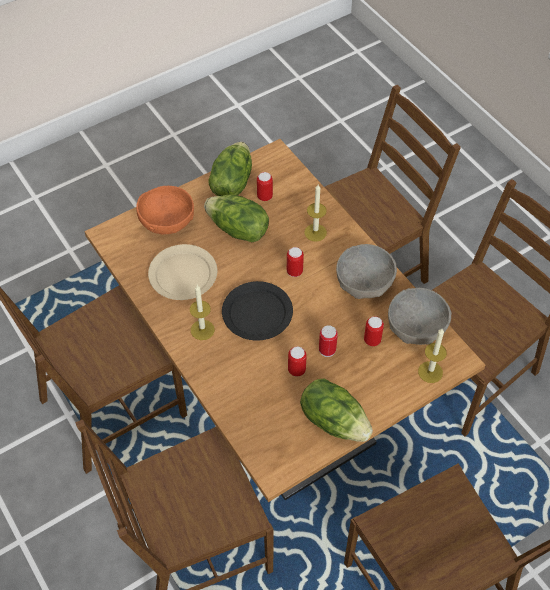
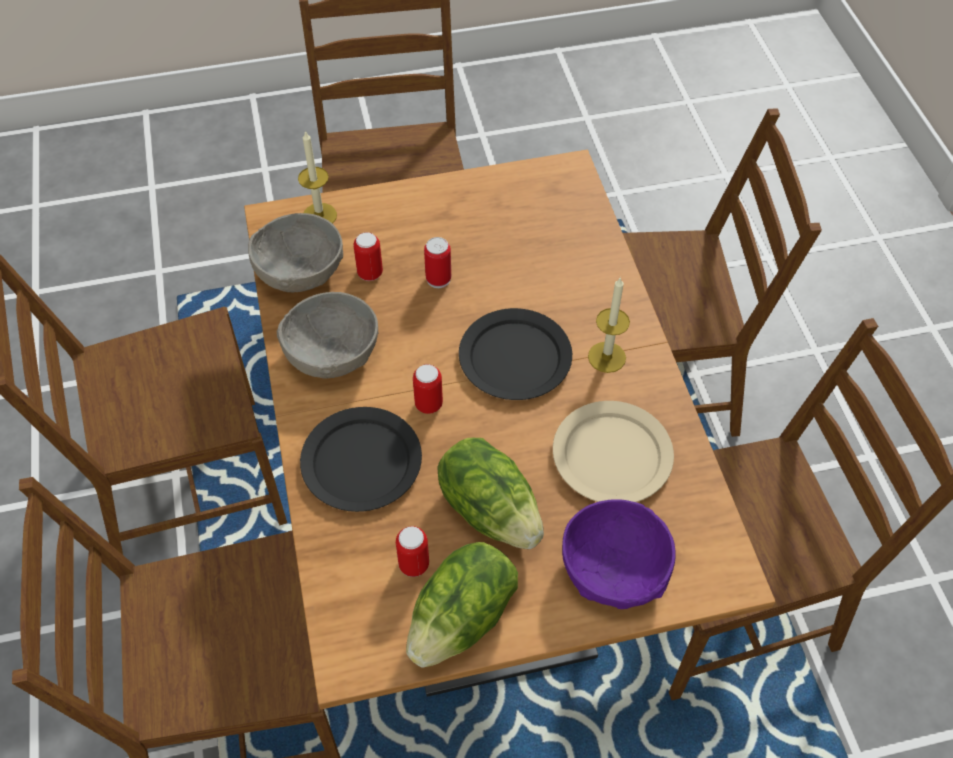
camera: 160 degrees left, 0 degrees up
orange bowl [136,186,194,234] -> purple bowl [562,499,676,609]
can [288,346,307,377] -> none
lettuce [300,378,373,442] -> none
candle [304,184,327,242] -> black plate [300,407,422,512]

